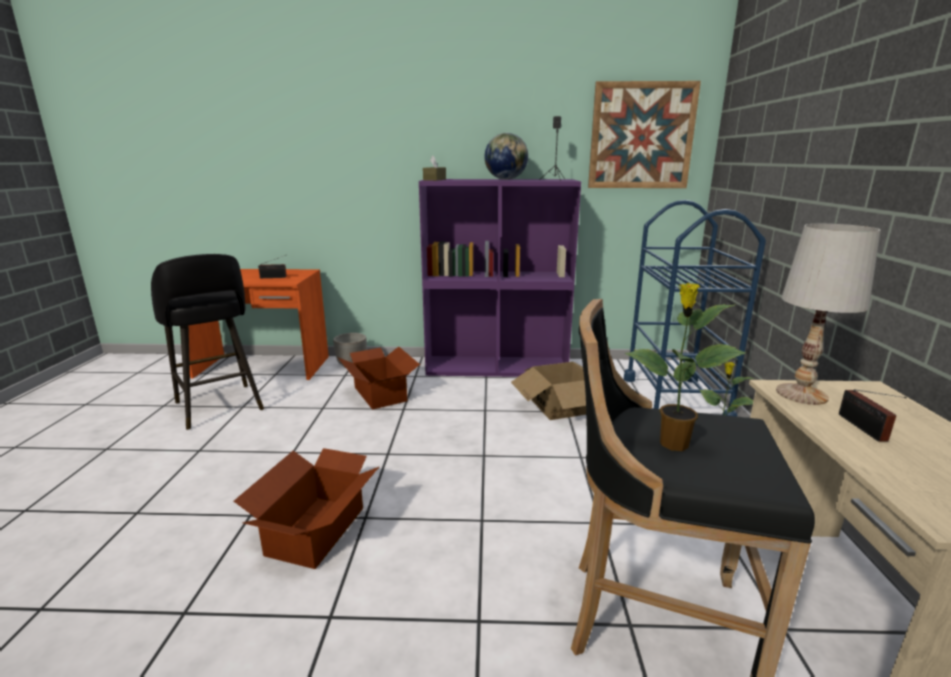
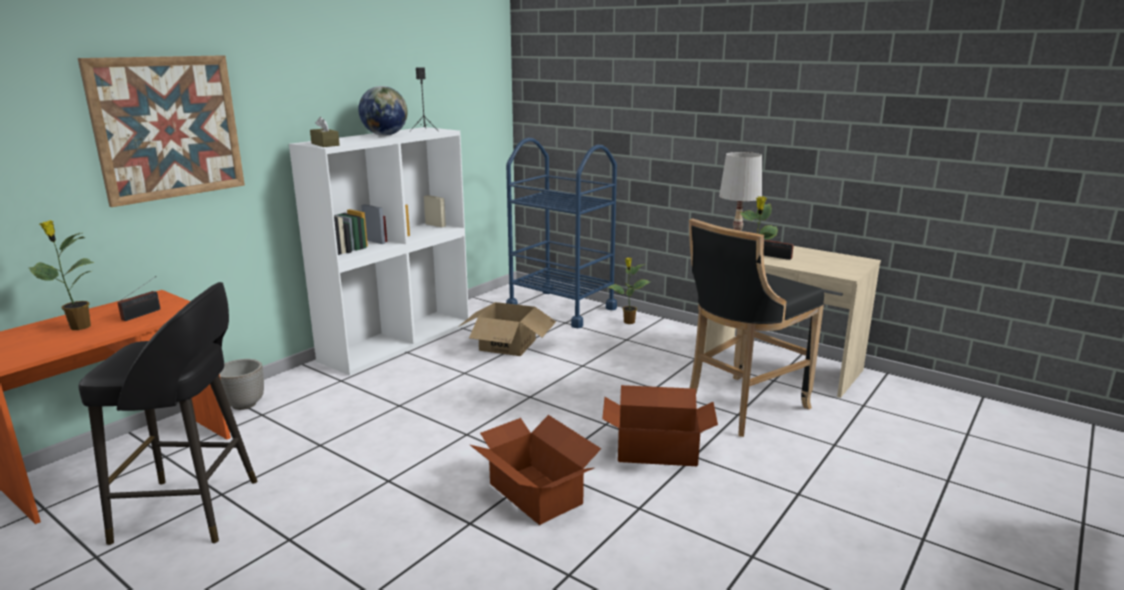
camera: 55 degrees left, 0 degrees up
cardboard box [337,347,420,410] -> cardboard box moved to [602,385,718,466]
purple bookcase [419,179,581,377] -> white bookcase [289,127,469,376]
picture [588,81,701,188] -> picture moved to [78,55,245,207]
none -> potted plant [29,220,94,330]

